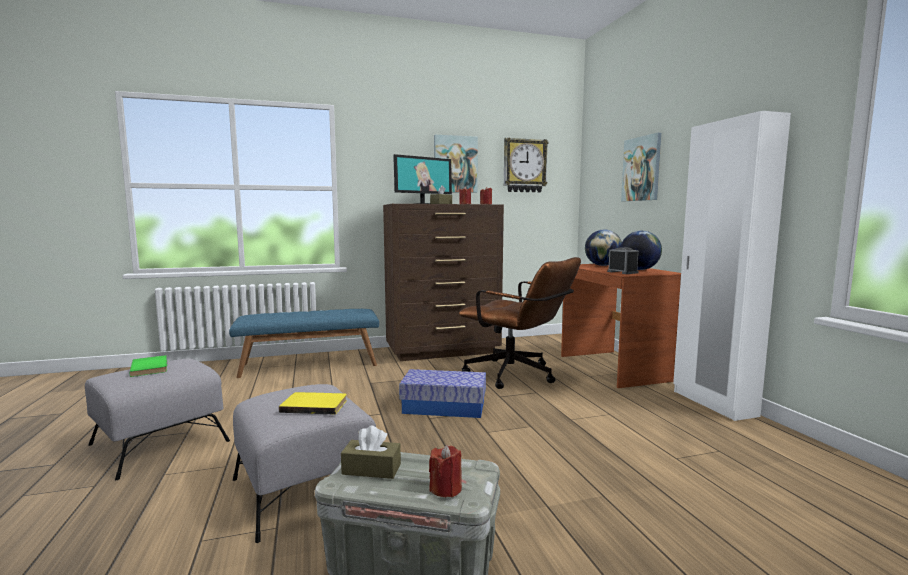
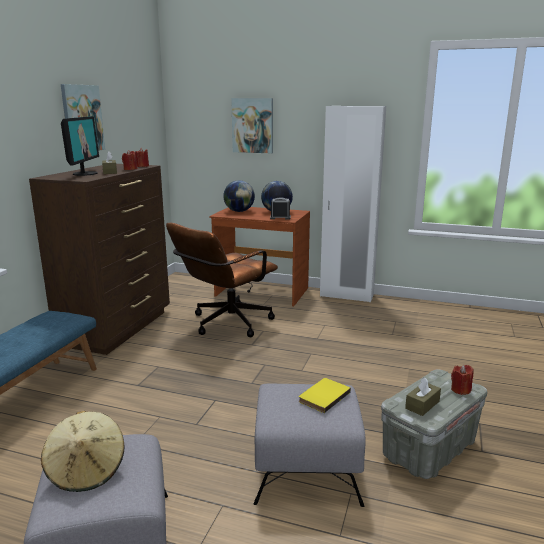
camera: 55 degrees left, 10 degrees up
green book [130,355,167,377] -> beige hat [41,411,124,492]
storage box [399,369,486,418] -> none
brown office chair [459,257,581,389] -> brown office chair turned 150 degrees clockwise [166,223,278,337]
wall clock [504,138,549,192] -> none

